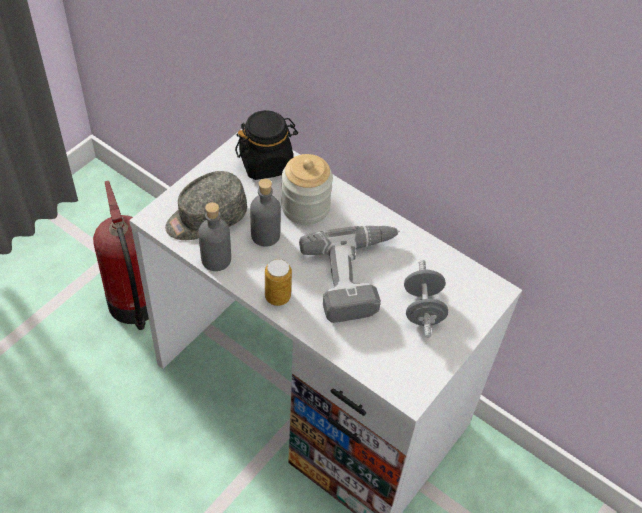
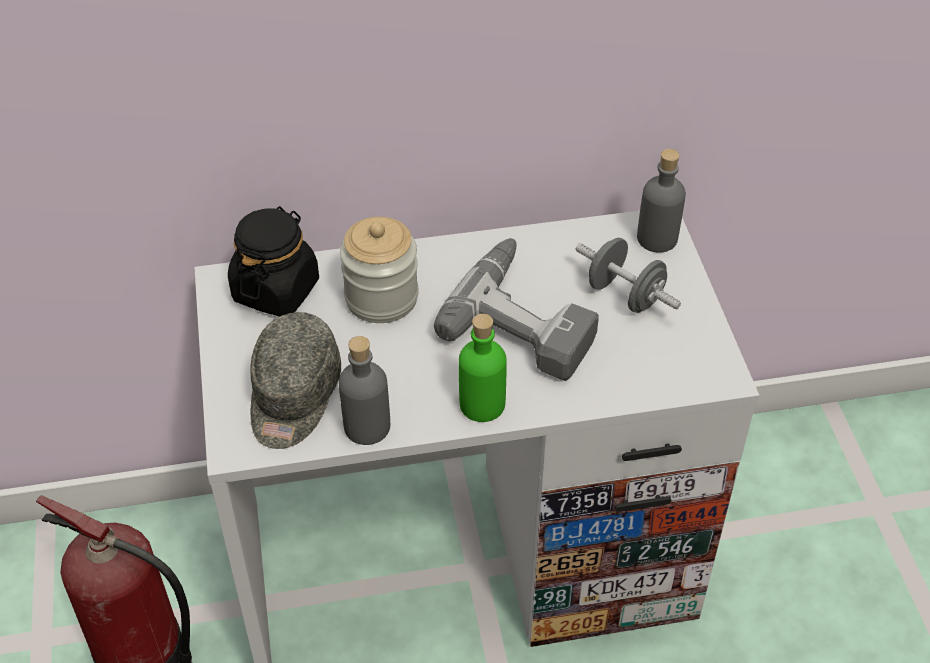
camera: 45 degrees left, 5 degrees down
grey bottle [250,179,281,247] -> grey bottle moved to [637,149,686,253]
can [265,259,292,306] -> green bottle [459,314,507,422]

